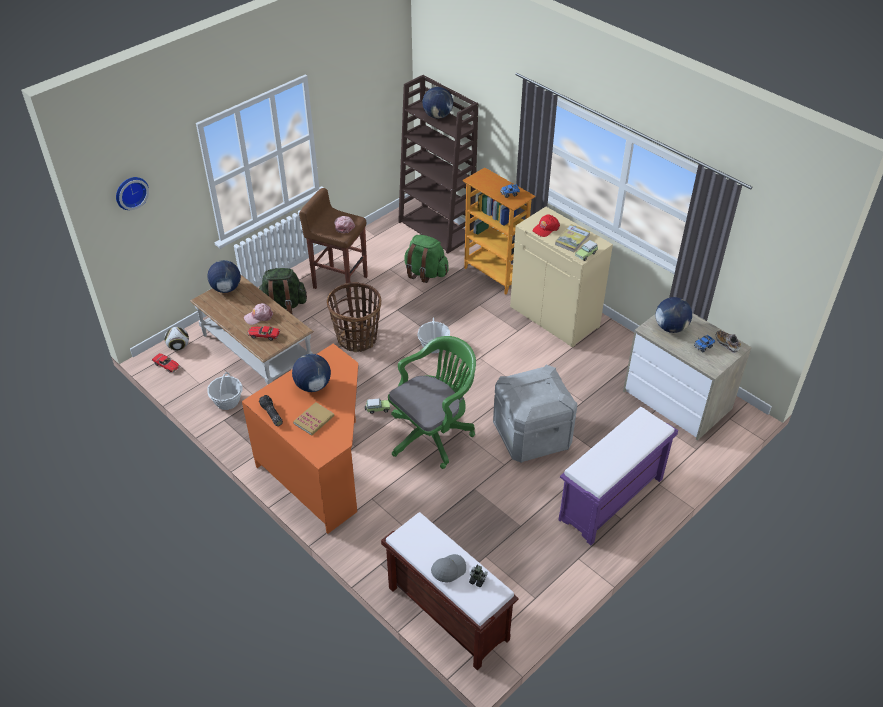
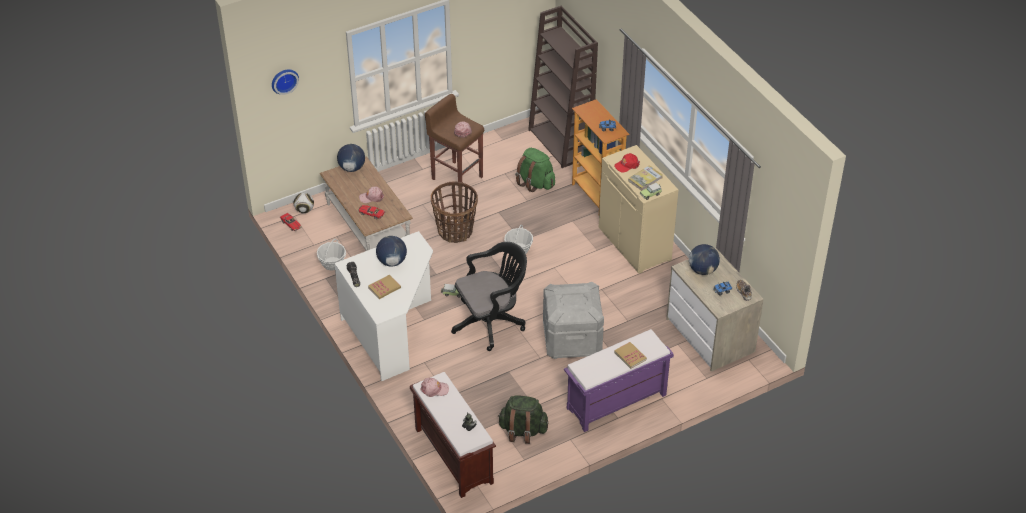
camera: 15 degrees right, 0 degrees up
orange desk [242,343,358,534] -> white desk [334,231,433,381]
green backpack [259,268,307,314] -> green backpack moved to [498,396,548,444]
green office chair [388,336,476,469] -> black office chair [451,242,527,351]
globe [422,87,453,119] -> none
grey cap [431,554,466,582] -> none
none -> pink cap [420,378,449,397]
none -> book [614,342,647,369]

